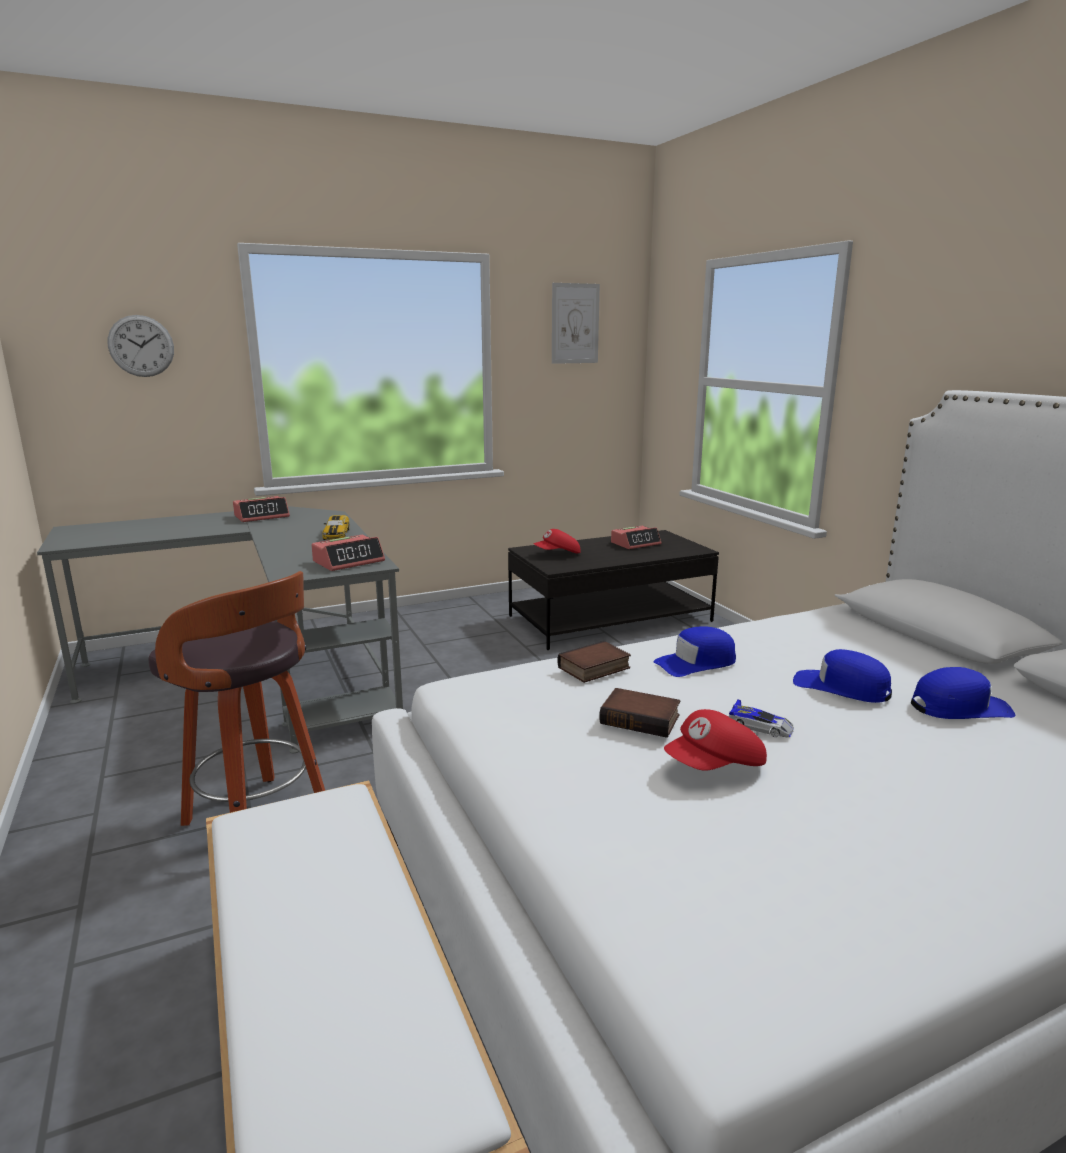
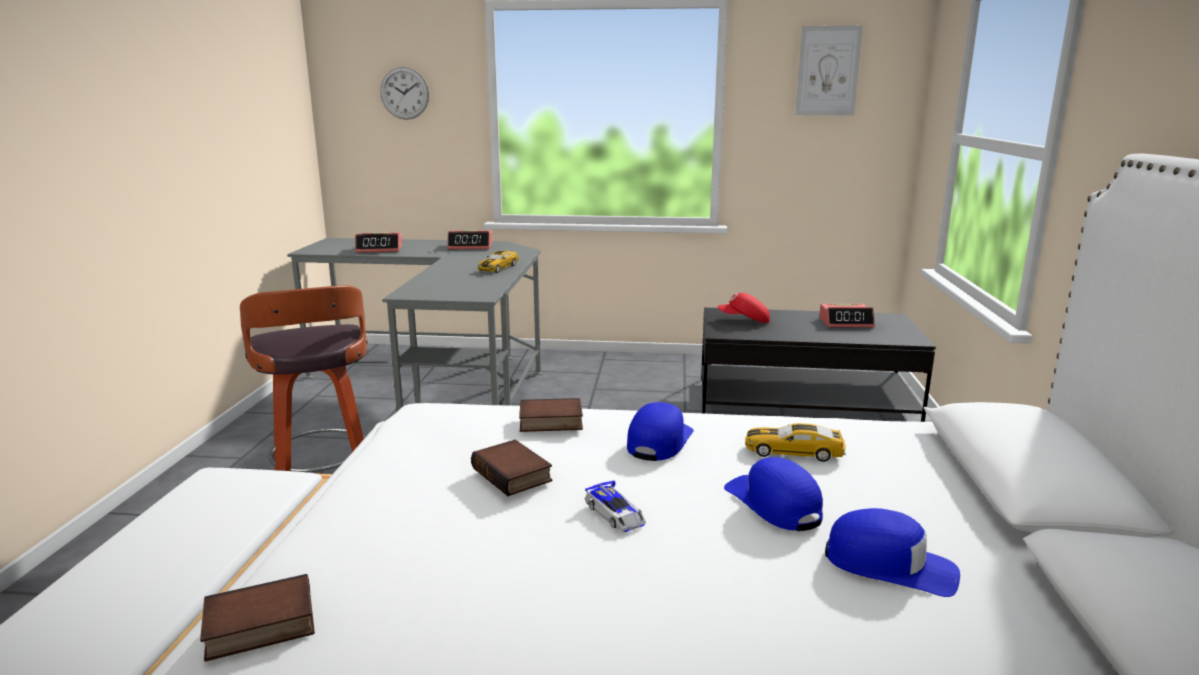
camera: 30 degrees right, 0 degrees up
alarm clock [311,535,385,571] -> alarm clock moved to [355,232,402,253]
blue cap [653,626,736,677] -> blue cap turned 105 degrees clockwise [627,402,694,461]
red cap [664,709,767,771] -> none
none -> book [200,574,315,662]
none -> toy car [745,423,846,462]

